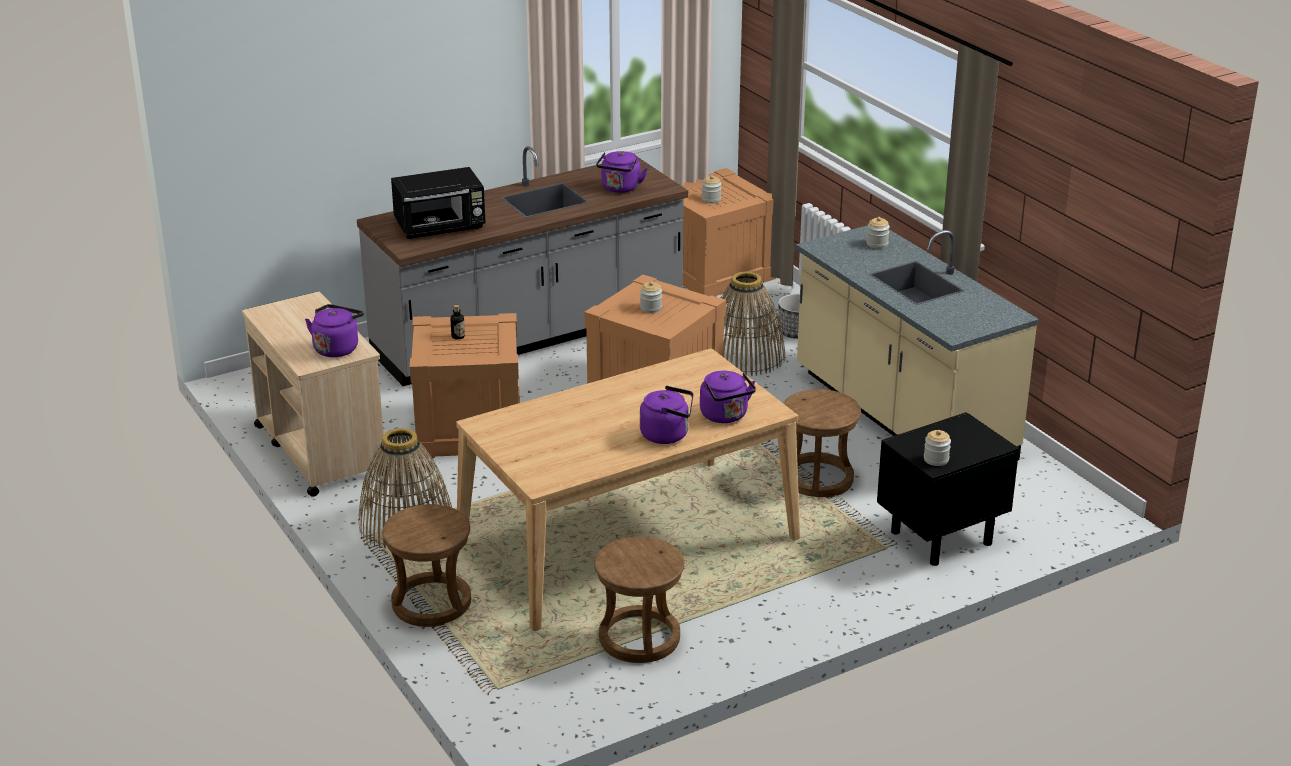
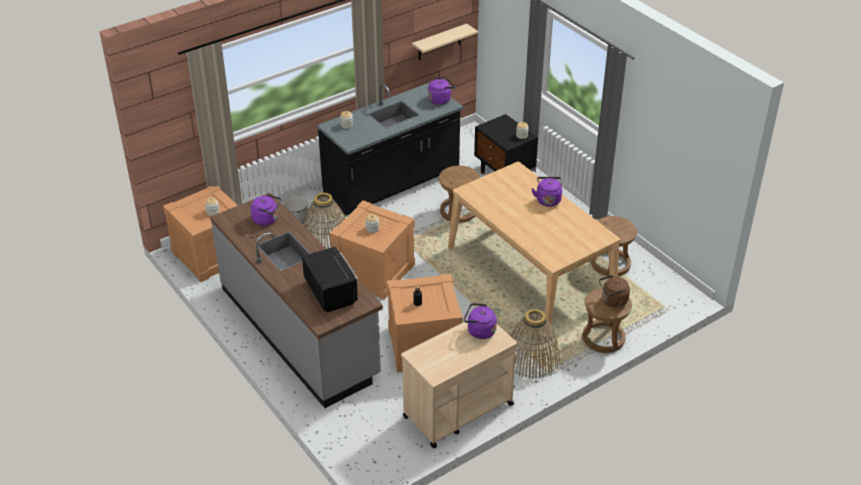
camera: 95 degrees left, 10 degrees up
purple kettle [700,371,756,423] -> purple kettle moved to [428,77,455,105]
beige counter [796,226,1039,460] -> black counter [317,82,463,215]
none -> beige shelf [412,23,478,60]
none -> brown kettle [599,275,630,307]

